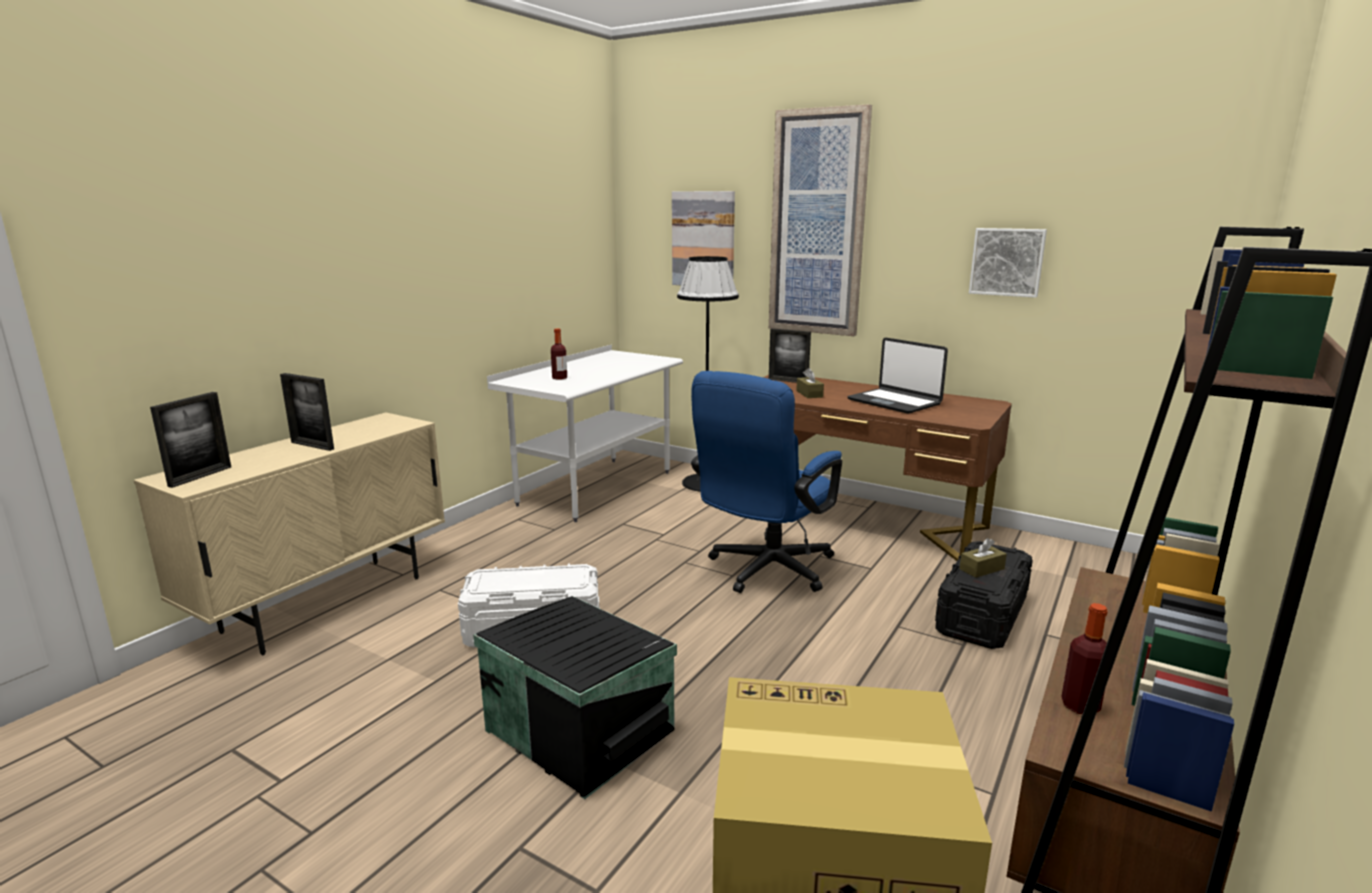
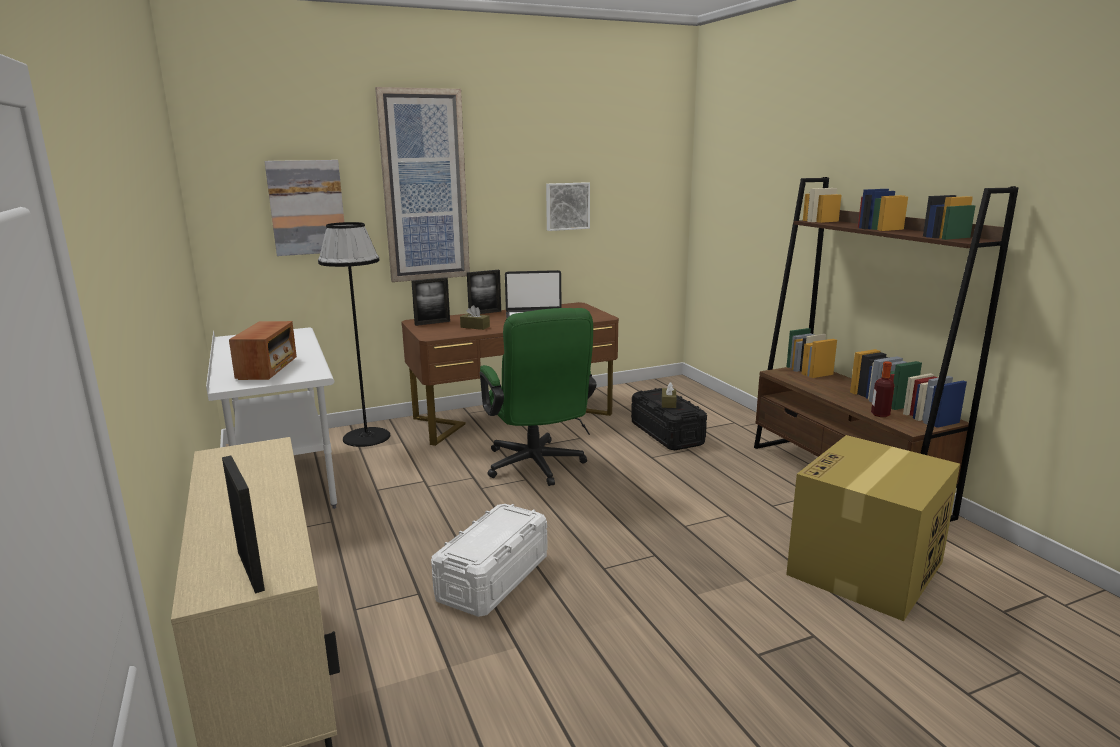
camera: 55 degrees left, 0 degrees up
picture frame [280,373,334,451] -> picture frame moved to [467,270,501,314]
black storage box [473,596,677,799] -> none
bottle [551,328,567,380] -> radio [229,321,297,380]
blue office chair [691,371,842,593] -> green office chair [480,308,596,486]

